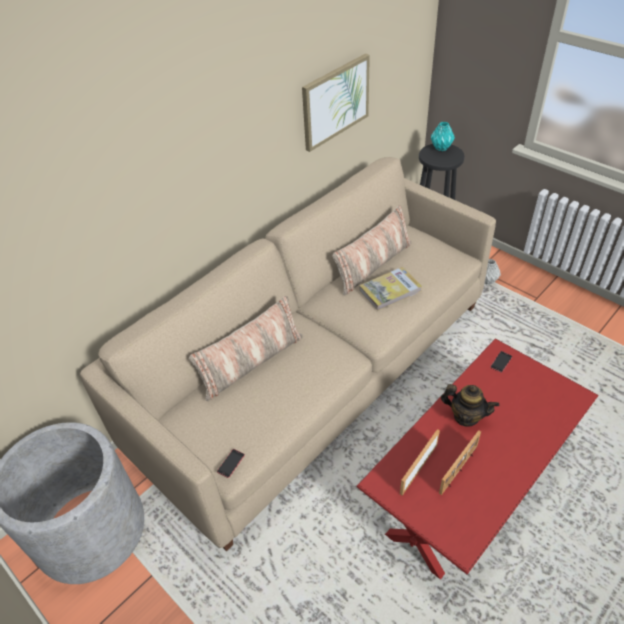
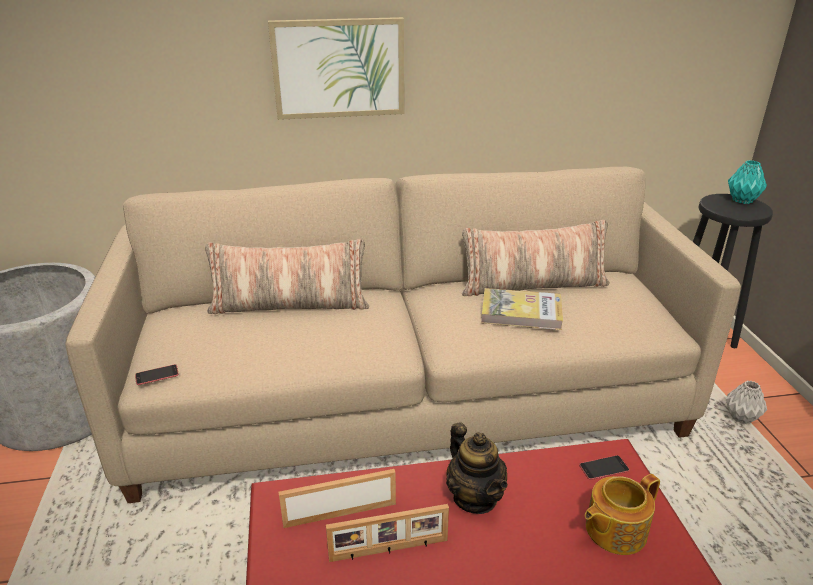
camera: 35 degrees right, 15 degrees down
picture [302,53,370,152] -> picture moved to [268,17,404,120]
none -> teapot [585,474,660,555]

